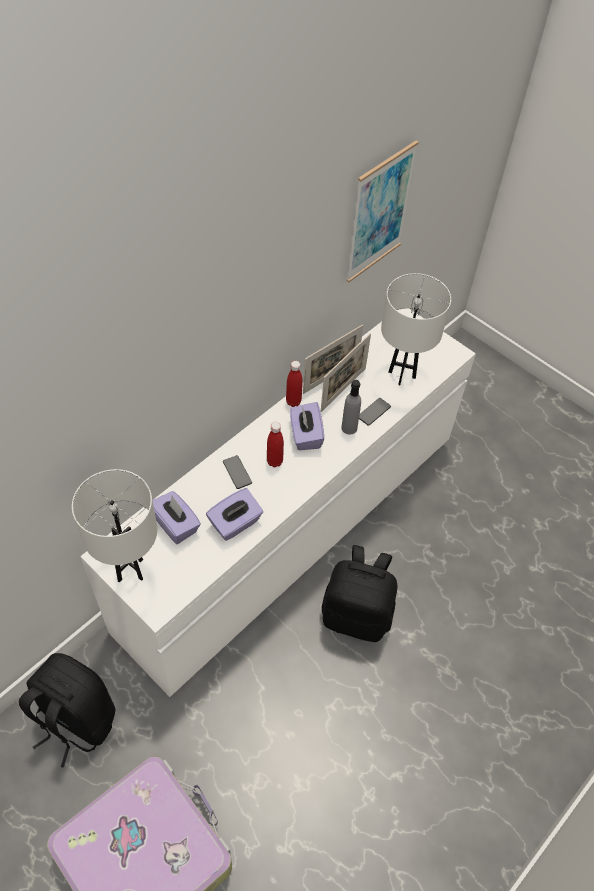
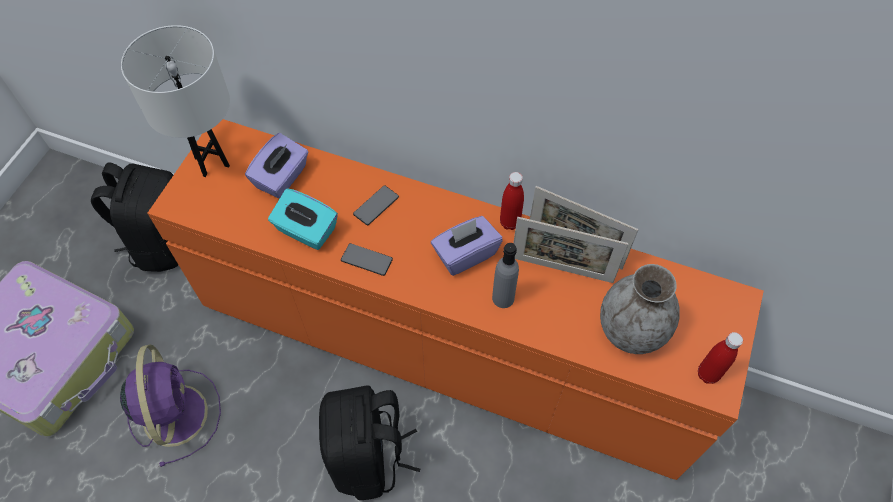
camera: 70 degrees right, 5 degrees up
white dresser [80,308,476,697] -> orange dresser [147,119,764,480]
purple tissue box [206,488,263,541] -> turquoise tissue box [268,188,338,250]
red bottle [267,422,284,467] -> red bottle moved to [698,332,743,384]
picture [347,140,419,282] -> none
phone [359,398,391,426] -> phone moved to [341,243,393,276]
white table lamp [381,273,451,385] -> grey vase [600,264,680,354]
none -> purple fan [120,345,221,467]

